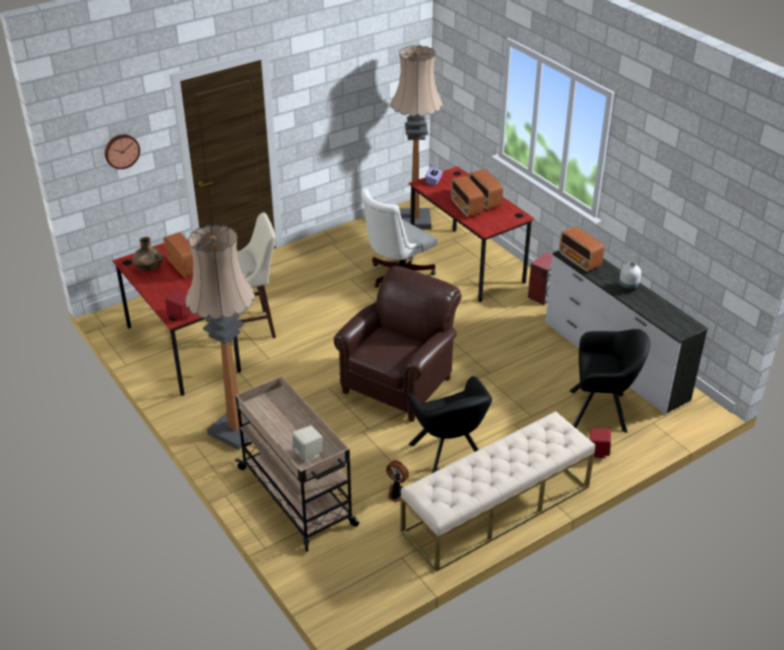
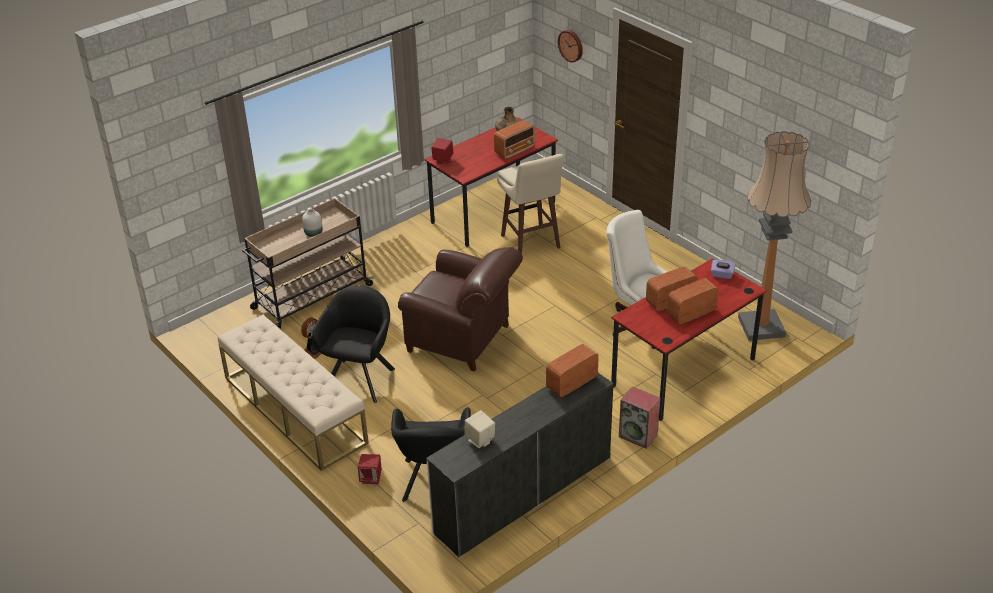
camera: 85 degrees right, 0 degrees up
floor lamp [185,224,255,450] -> none
beige speaker [292,425,323,463] -> beige speaker moved to [464,410,495,448]
black armchair [407,376,492,473] -> black armchair turned 135 degrees clockwise [312,285,395,403]
white vase [619,262,641,291] -> white vase moved to [302,209,323,237]

